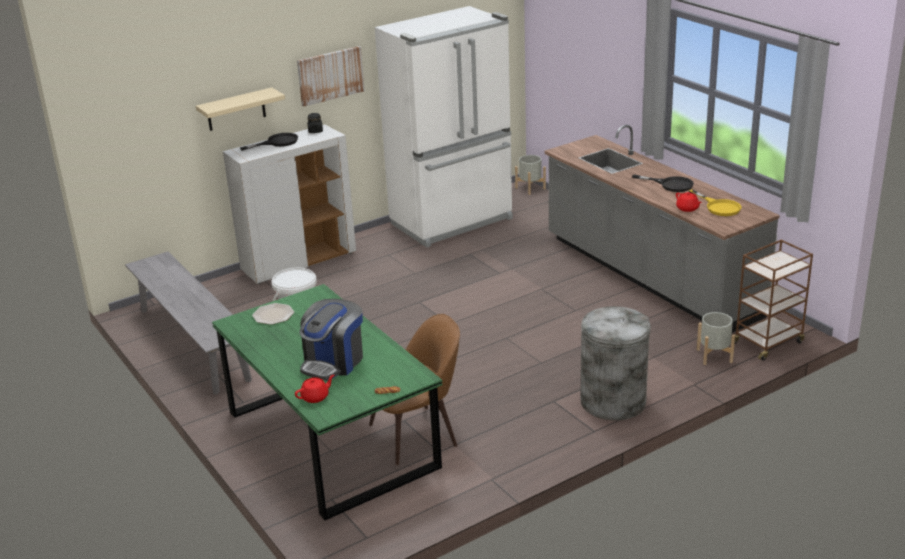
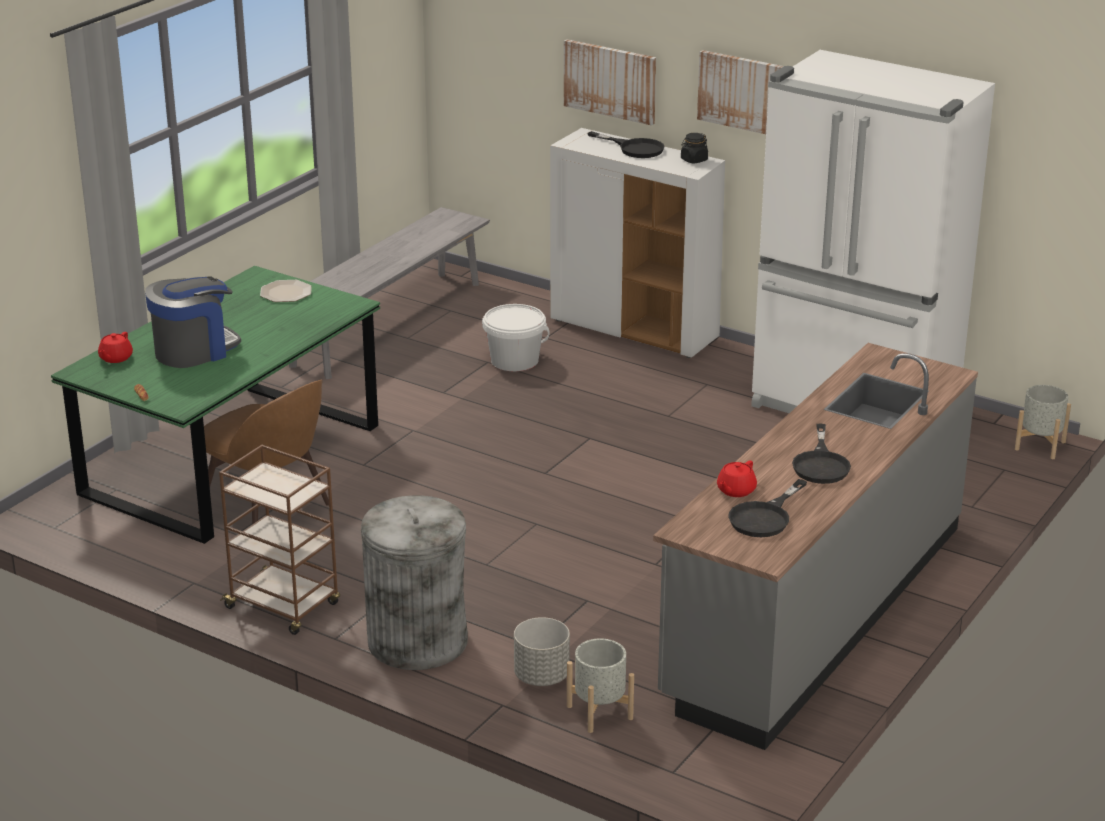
camera: 65 degrees right, 0 degrees up
beige shelf [196,87,285,131] -> picture [564,39,656,126]
red teapot [295,375,334,403] -> red teapot turned 75 degrees clockwise [98,332,133,363]
coffee machine [299,299,363,381] -> coffee machine turned 135 degrees clockwise [145,277,241,368]
yellow frying pan [689,189,741,216] -> black frying pan [728,479,807,537]
brown cart [731,240,813,361] -> brown cart moved to [219,445,340,635]
none -> grey planter [514,617,570,686]

